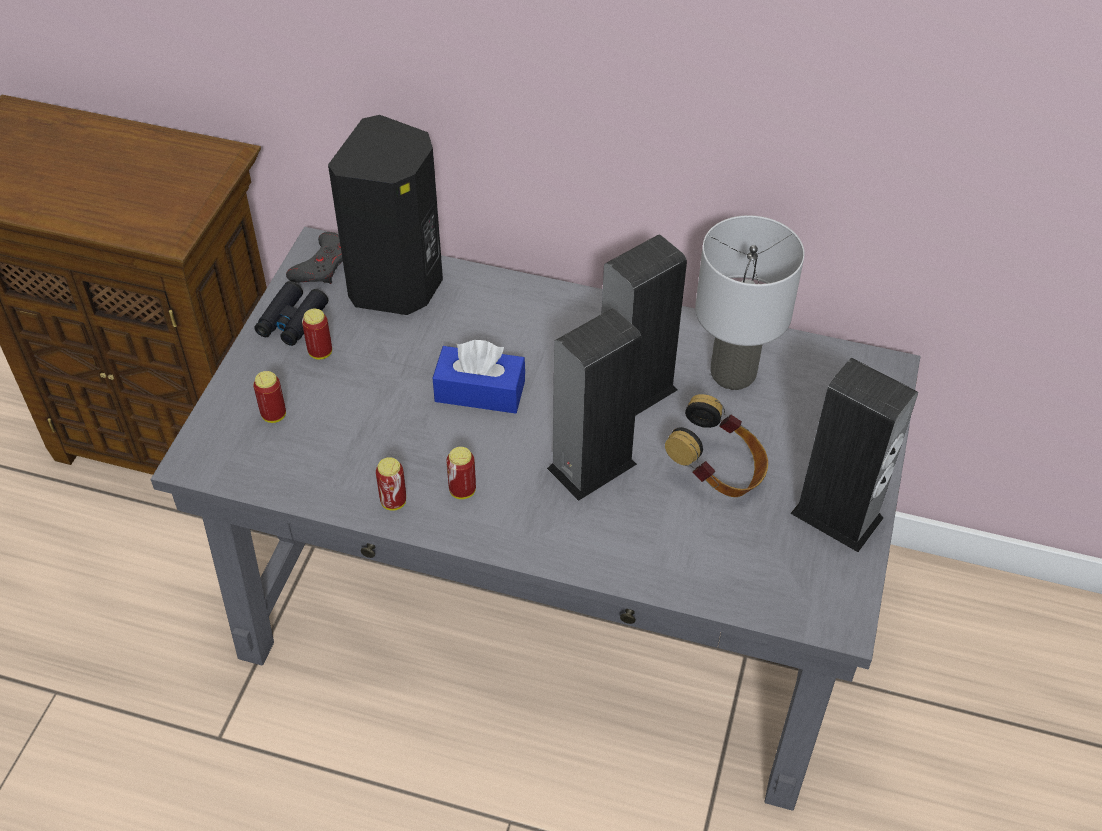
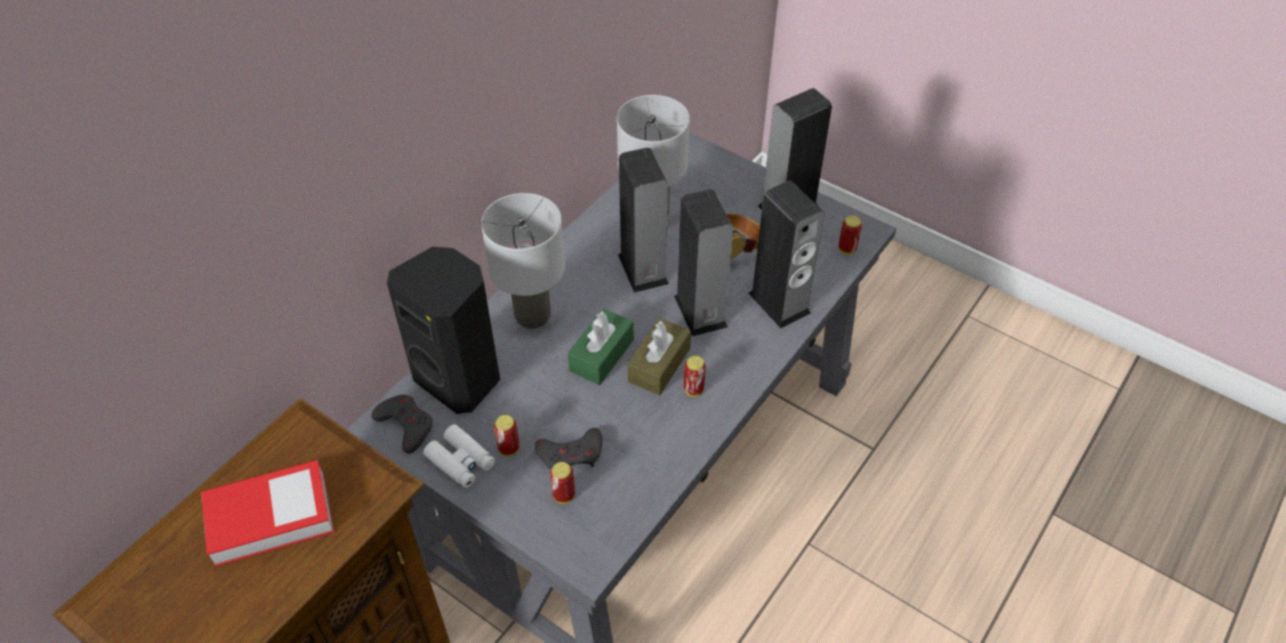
camera: 70 degrees left, 0 degrees up
black binoculars [255,281,328,346] -> white binoculars [423,424,495,488]
can [376,457,406,511] -> can moved to [838,215,862,254]
blue tissue box [433,340,525,414] -> green tissue box [568,308,634,385]
none -> book [201,460,334,567]
none -> white table lamp [481,193,565,329]
none -> grey game controller [535,428,602,469]
none -> brown tissue box [628,318,691,395]
none -> speaker [748,180,825,328]

